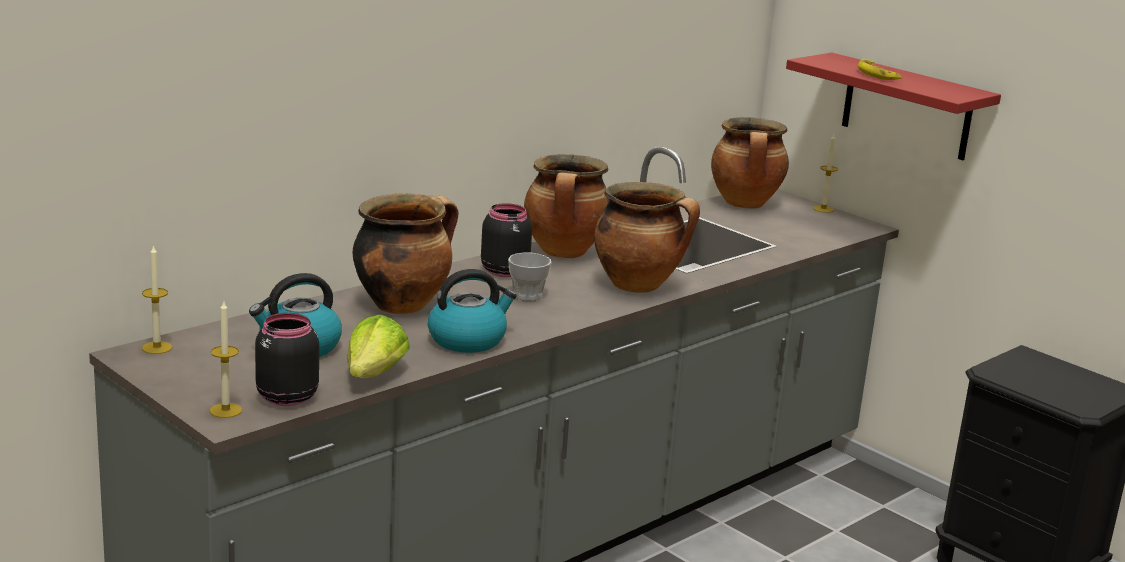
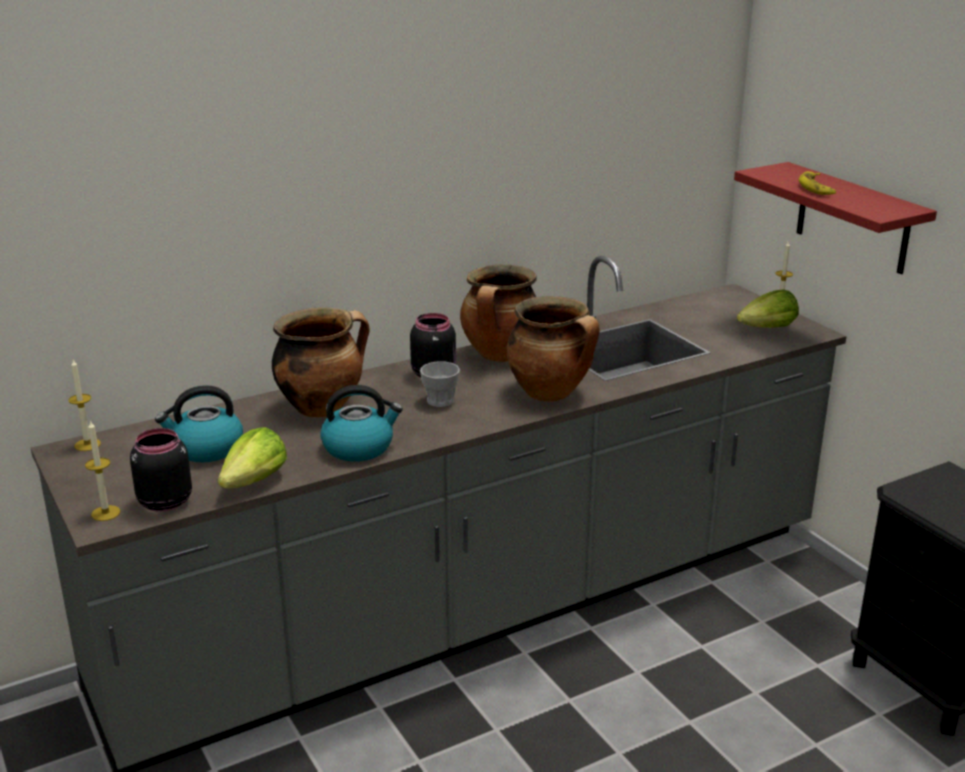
camera: 15 degrees right, 5 degrees up
cooking pot [711,117,789,209] -> none
none -> lettuce [737,290,799,328]

